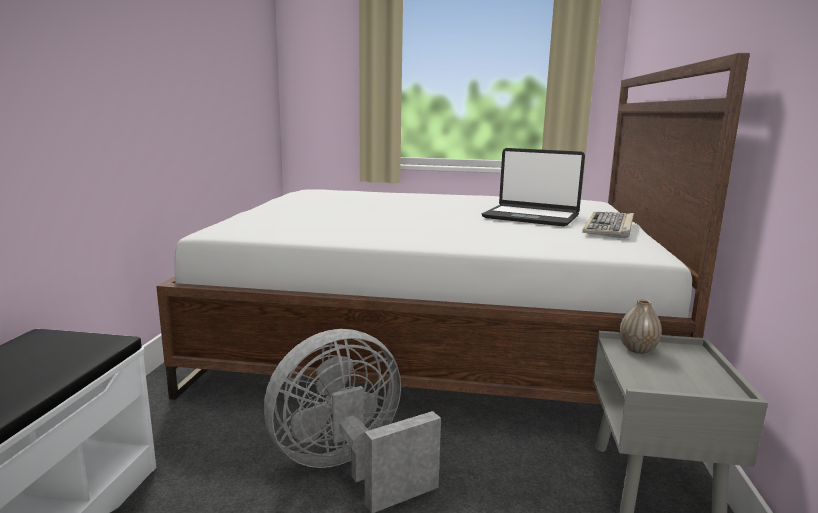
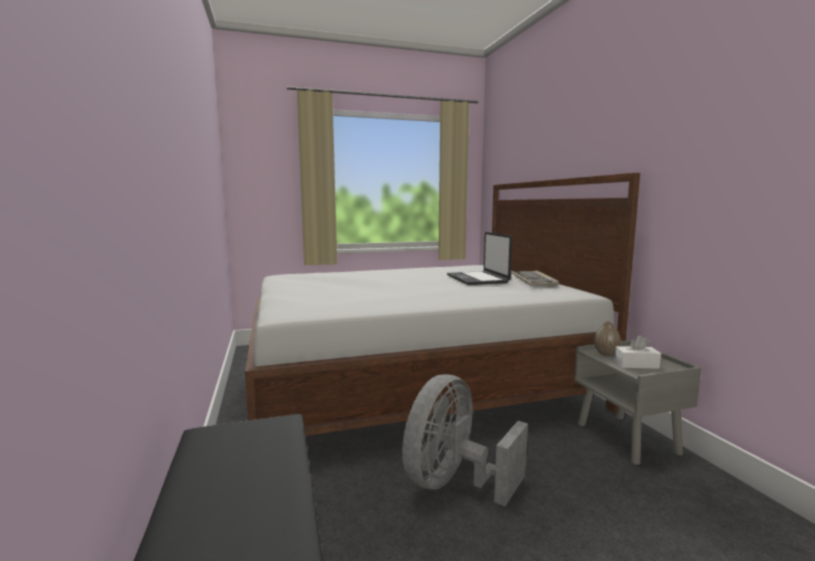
camera: 25 degrees left, 5 degrees down
laptop [482,148,585,226] -> laptop turned 75 degrees clockwise [447,232,512,285]
none -> white tissue box [614,335,661,369]

